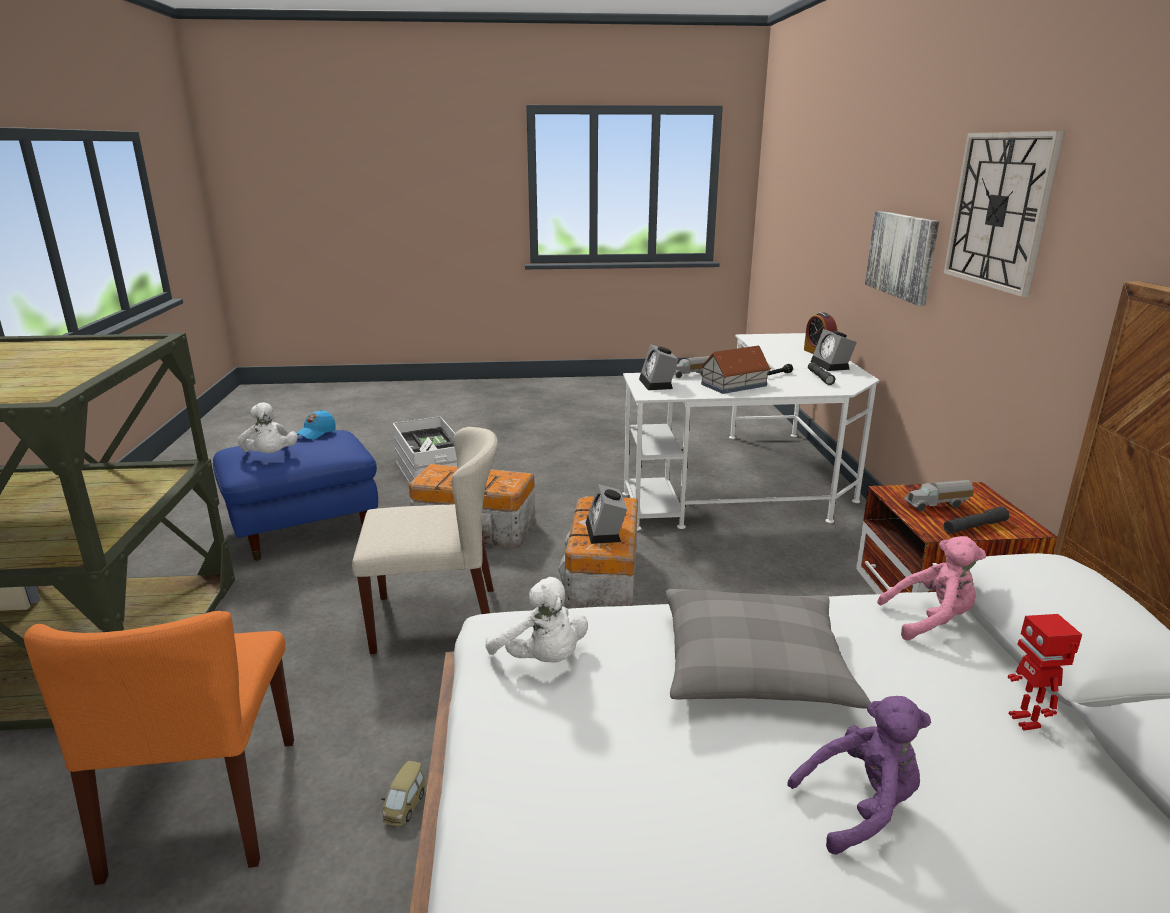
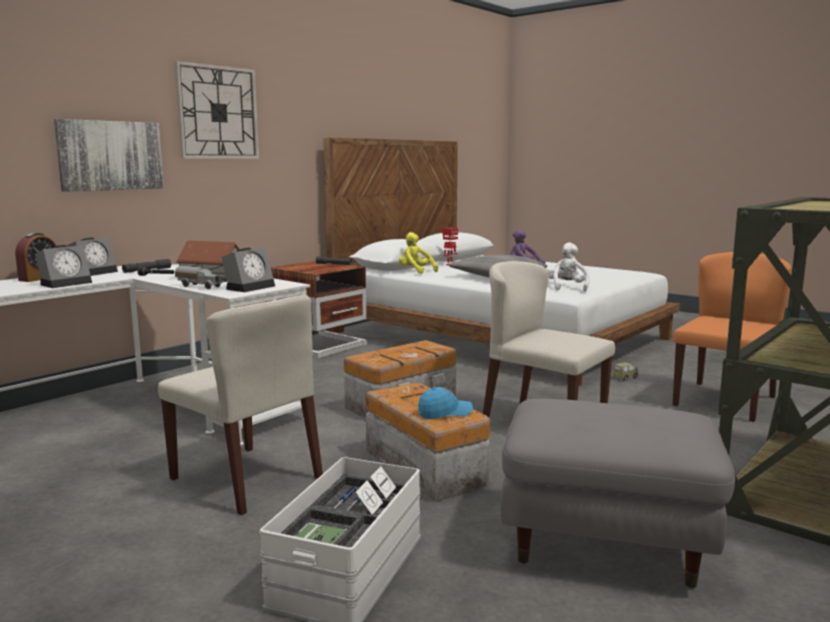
camera: 135 degrees left, 10 degrees down
blue ottoman [213,430,378,561] -> grey ottoman [500,399,735,588]
white plush toy [238,402,298,453] -> none
blue cap [296,410,336,440] -> blue cap moved to [418,387,473,419]
alarm clock [586,484,627,544] -> alarm clock moved to [35,245,92,288]
pink plush toy [877,536,986,641] -> yellow plush toy [399,232,438,274]
toy truck [904,480,974,512] -> none
none -> beige chair [158,295,323,515]

